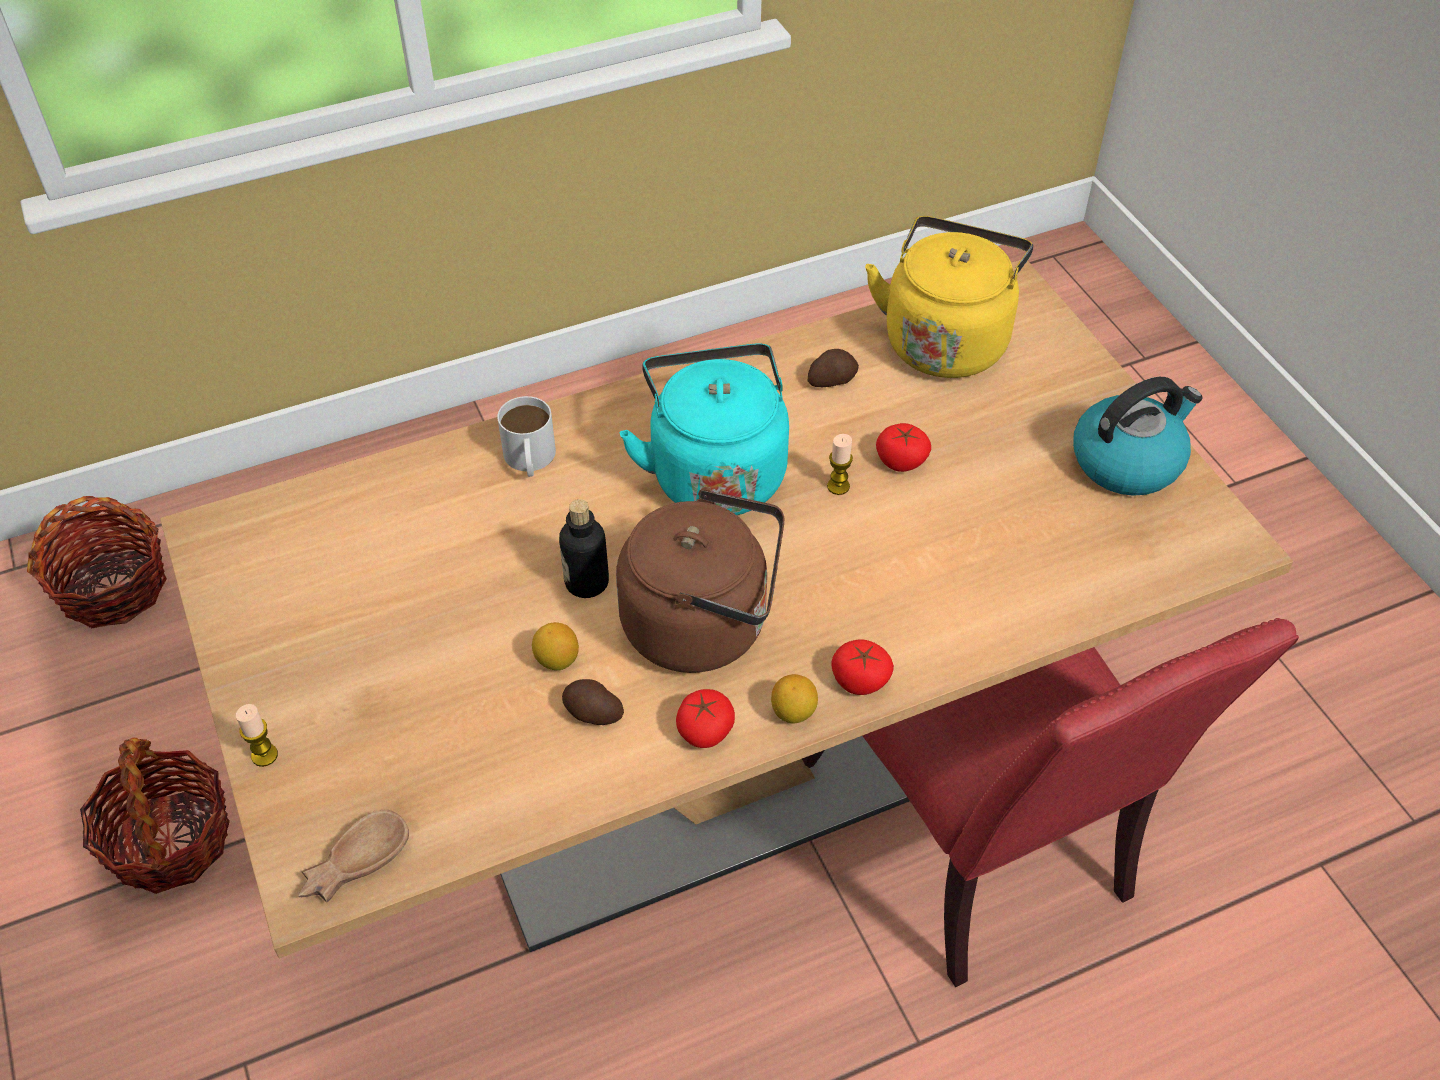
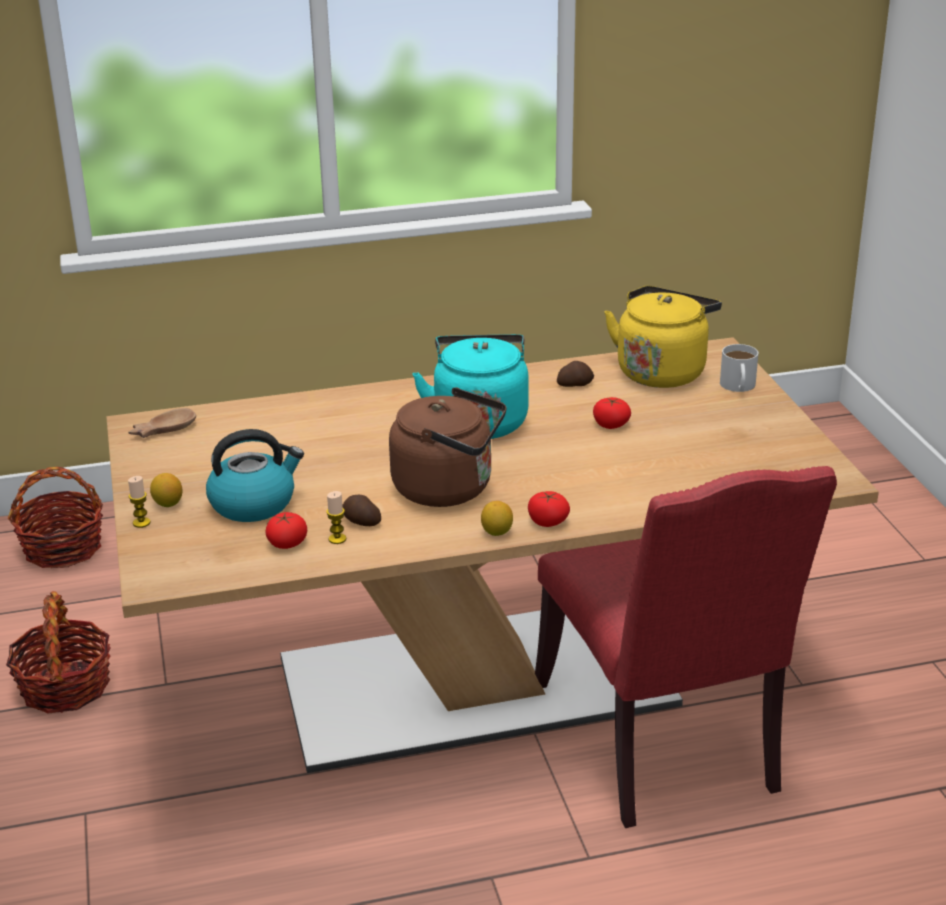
camera: 10 degrees right, 20 degrees down
brown bowl [298,809,409,902] -> brown bowl moved to [128,408,196,438]
white mug [497,396,556,477] -> white mug moved to [720,344,758,392]
lemon [532,622,579,670] -> lemon moved to [150,473,182,507]
bottle [559,499,609,598] -> none
tomato [676,689,735,748] -> tomato moved to [265,512,307,549]
candle [827,434,853,495] -> candle moved to [326,491,346,544]
kettle [1073,377,1202,496] -> kettle moved to [206,429,304,522]

